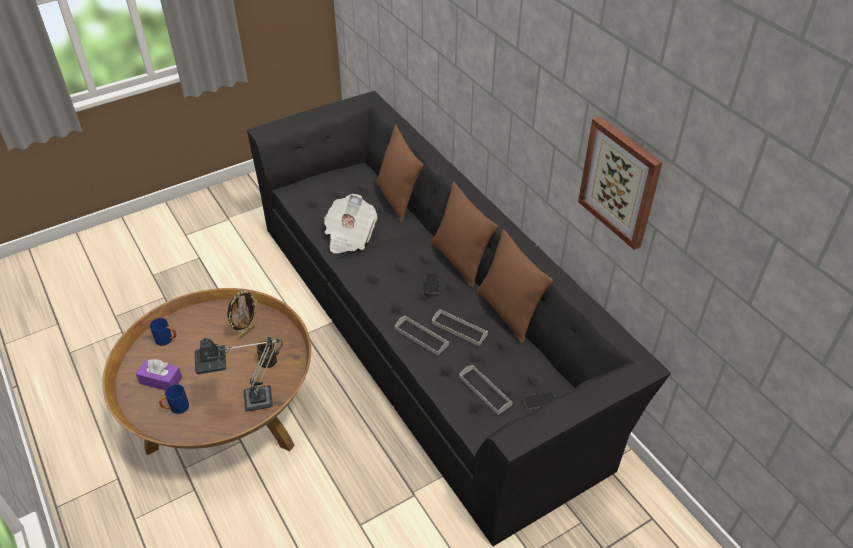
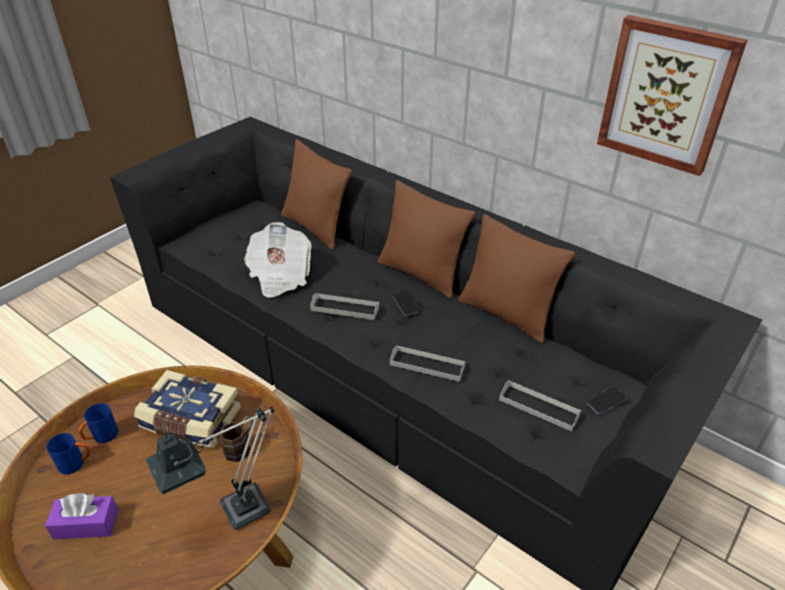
camera: 20 degrees left, 5 degrees down
blue mug [159,384,189,414] -> blue mug moved to [78,403,118,443]
picture frame [227,291,257,339] -> book [134,370,241,449]
grey tray [432,309,488,346] -> grey tray moved to [310,293,379,320]

